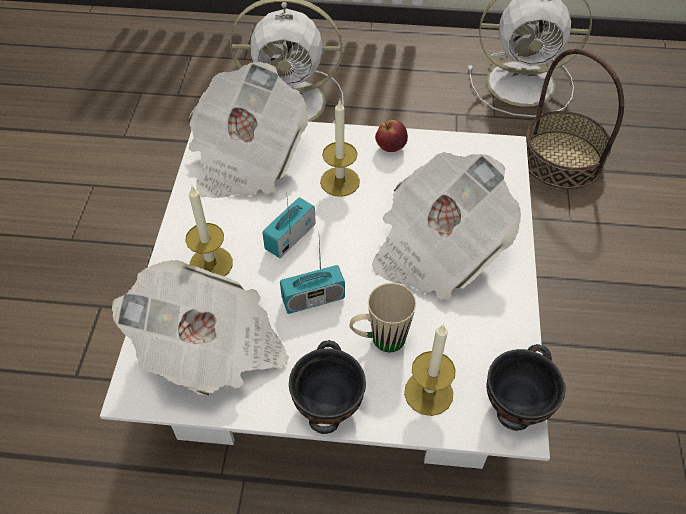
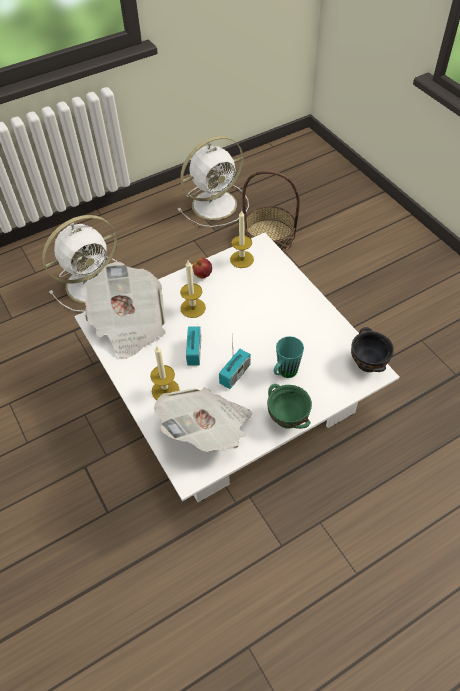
camera: 35 degrees left, 0 degrees up
black bowl [289,340,366,434] -> green bowl [267,384,312,429]
beige mug [350,283,416,352] -> turquoise mug [274,336,304,378]
newspaper [372,152,521,300] -> none
candle [404,323,456,416] -> candle moved to [230,210,254,268]

